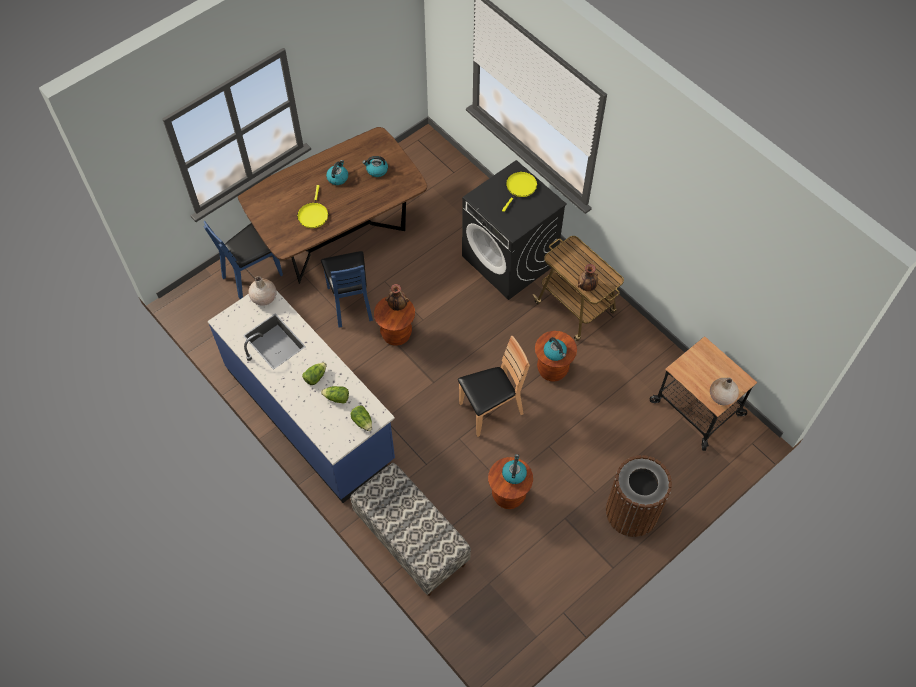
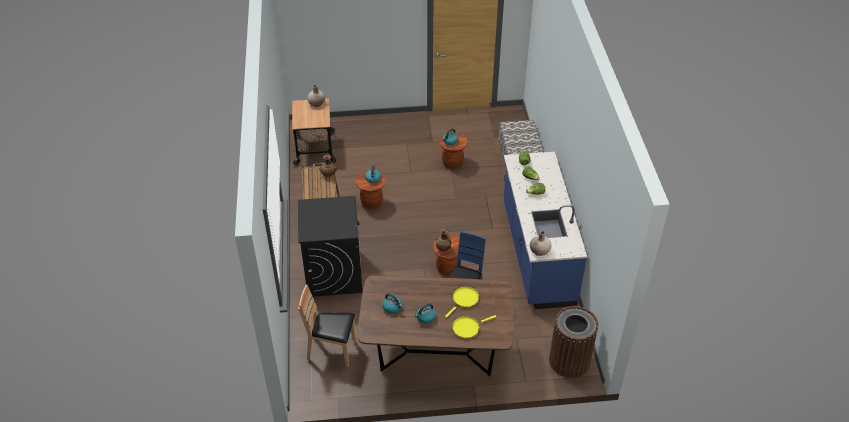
camera: 145 degrees left, 15 degrees down
blue chair [203,221,283,299] -> none
brown chair [458,336,530,437] -> brown chair moved to [298,284,356,367]
yellow frying pan [502,172,537,212] -> yellow frying pan moved to [452,315,496,339]
brown trash can [606,455,672,537] -> brown trash can moved to [549,306,598,378]

